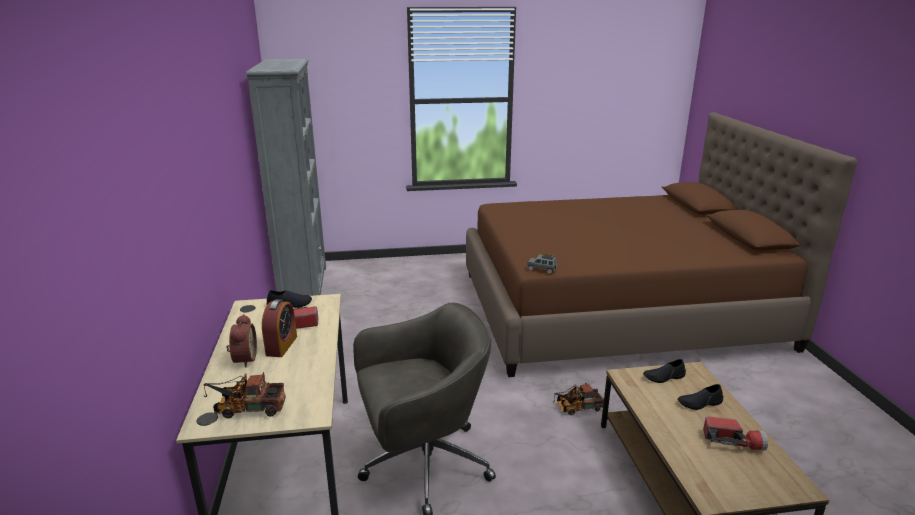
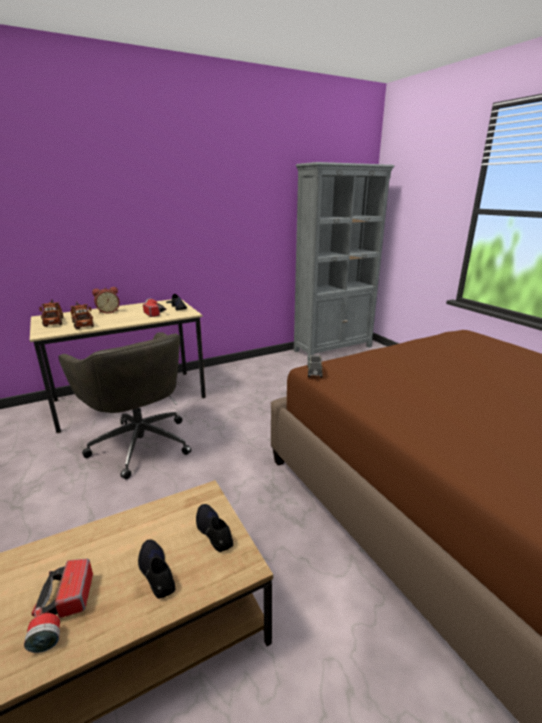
camera: 70 degrees right, 0 degrees up
alarm clock [262,299,297,357] -> none
toy truck [553,382,604,415] -> toy truck moved to [70,301,94,329]

